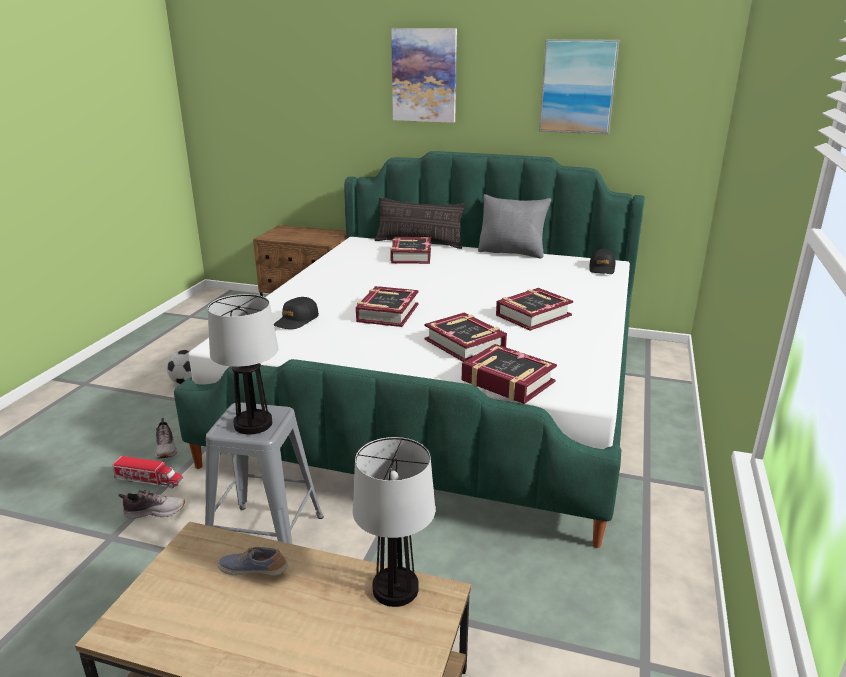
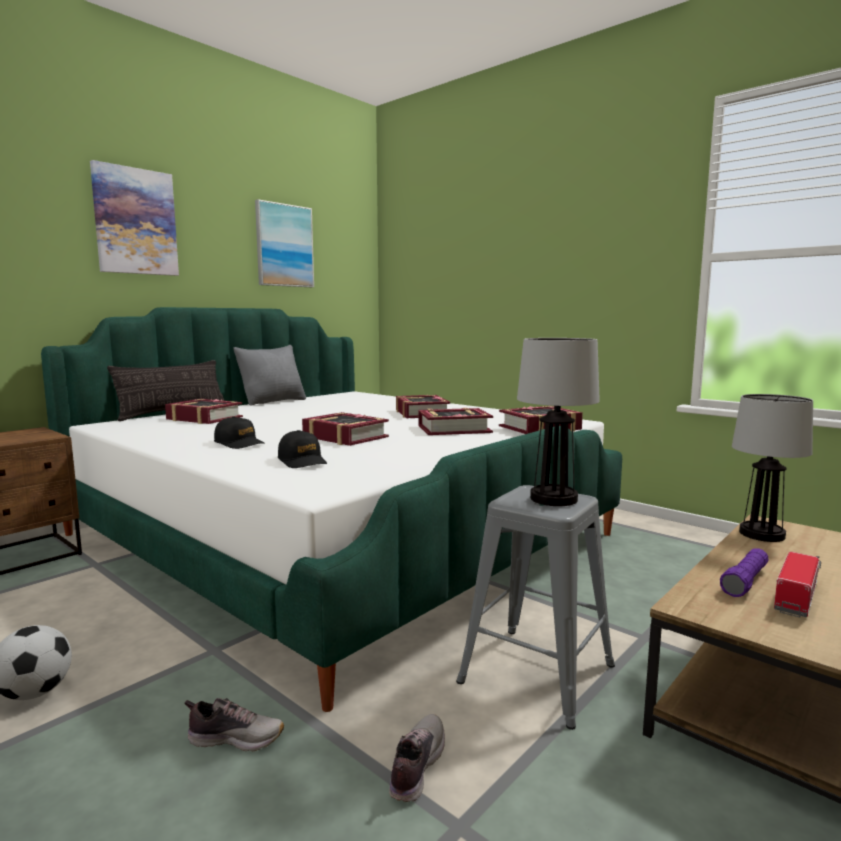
camera: 65 degrees left, 15 degrees down
toy truck [112,456,183,488] -> toy truck moved to [774,552,821,618]
shoe [217,547,288,576] -> purple flashlight [720,548,769,597]
black cap [589,249,616,274] -> black cap moved to [214,416,265,449]

